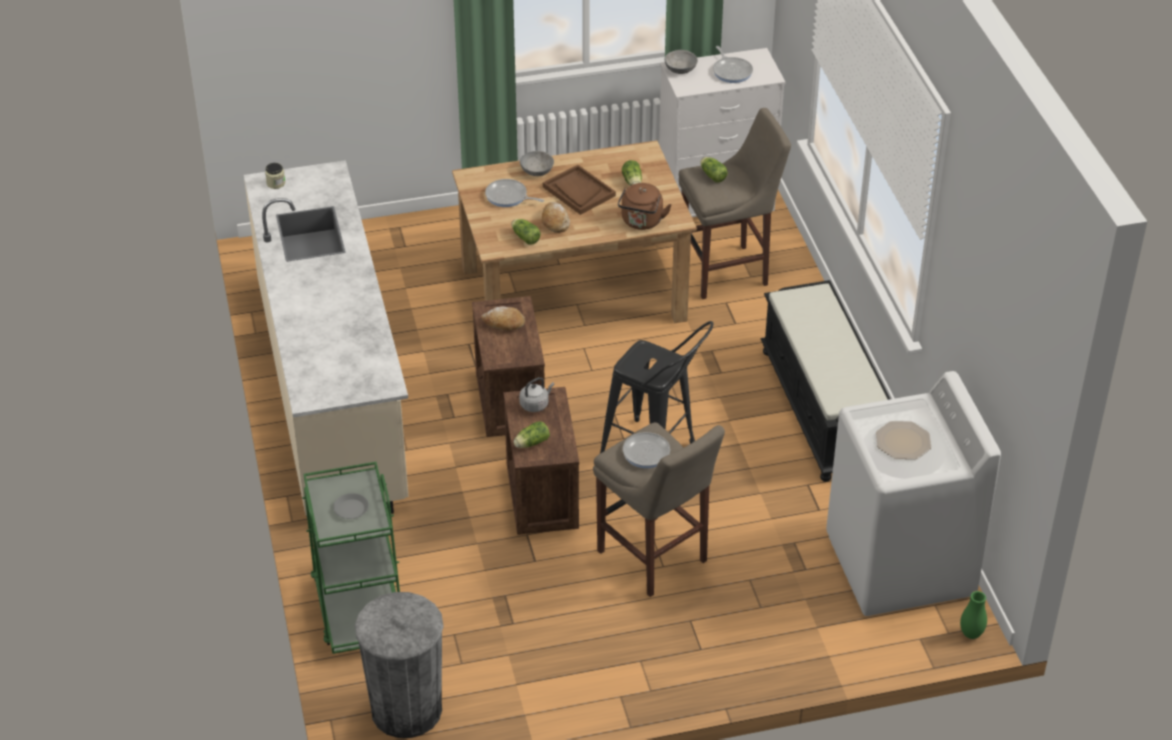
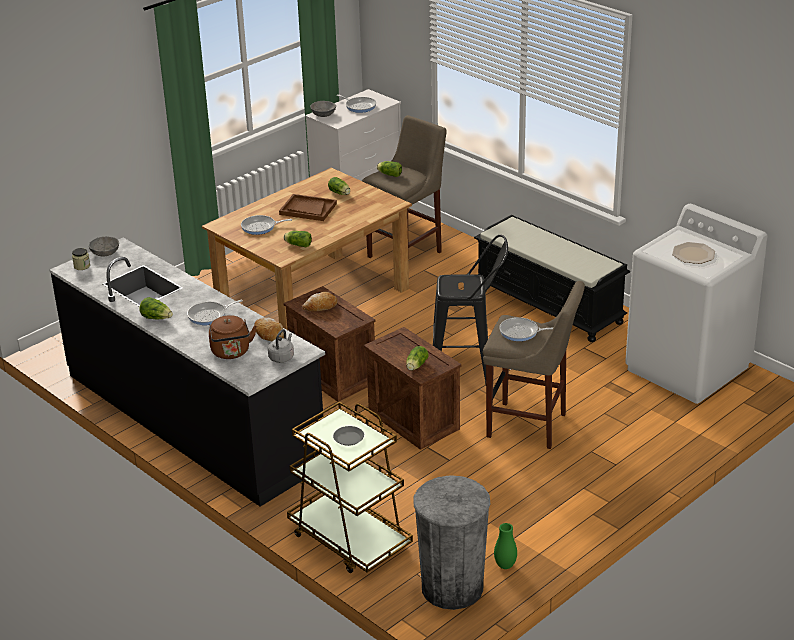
camera: 30 degrees left, 10 degrees down
beige counter [244,160,409,516] -> black counter [50,238,325,507]
green cart [302,462,400,654] -> brown cart [287,401,413,573]
grey kettle [519,377,554,412] -> grey kettle moved to [268,329,294,363]
grey bowl [520,151,554,176] -> grey bowl moved to [89,236,119,256]
bread [542,202,570,233] -> bread moved to [254,317,284,342]
brown kettle [618,183,672,230] -> brown kettle moved to [209,315,257,359]
green vase [960,591,987,639] -> green vase moved to [494,523,517,569]
none -> lettuce [139,297,173,319]
none -> frying pan [187,300,243,325]

